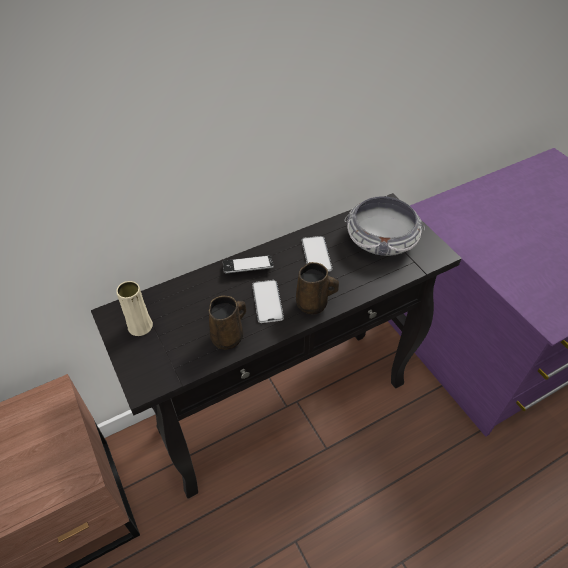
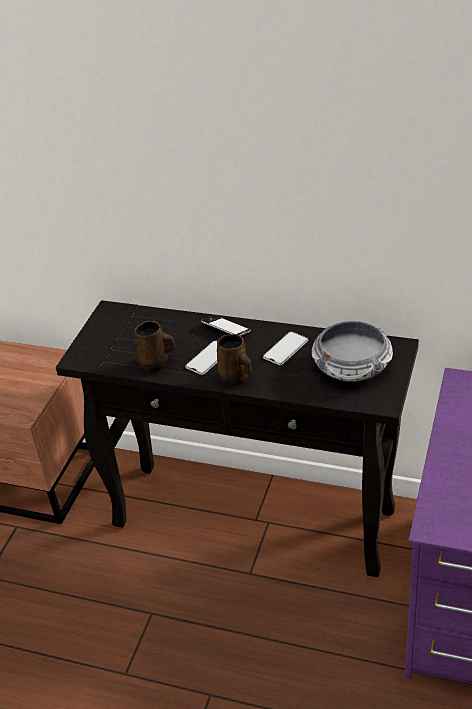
camera: 50 degrees right, 10 degrees down
beige vase [116,281,153,336] -> none

